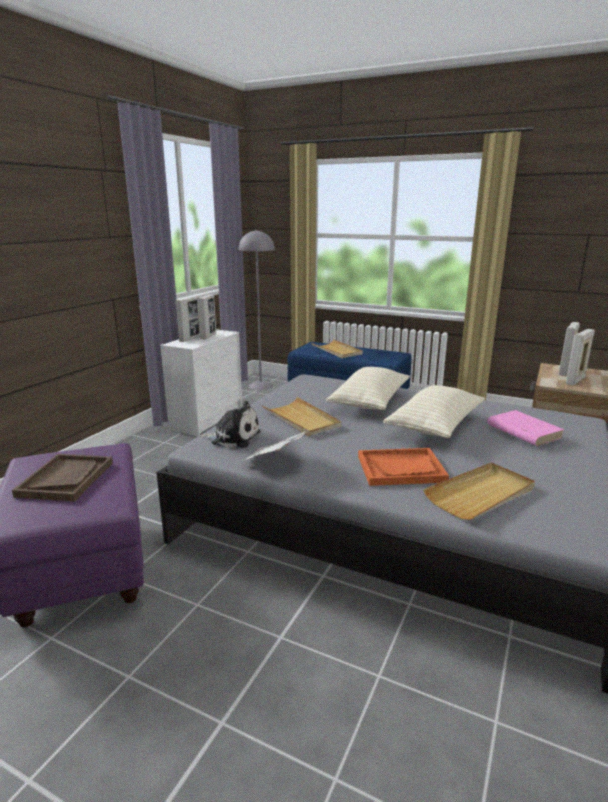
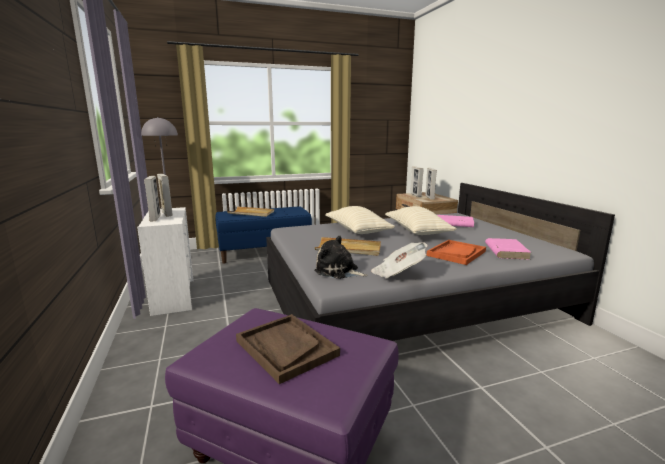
camera: 45 degrees left, 5 degrees down
plush toy [200,401,261,448] -> plush toy turned 120 degrees counterclockwise [314,235,368,279]
beige tray [423,462,535,520] -> pink book [485,238,532,260]

